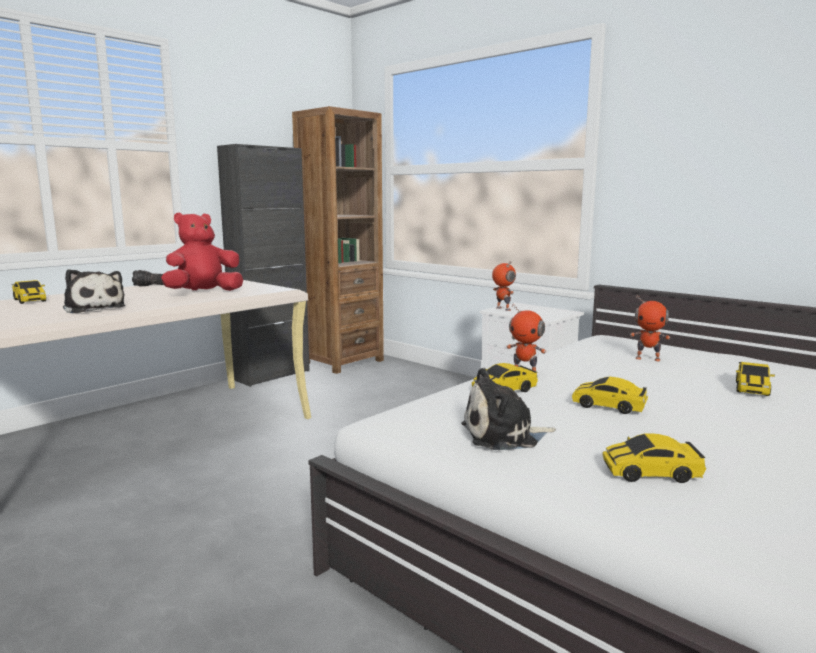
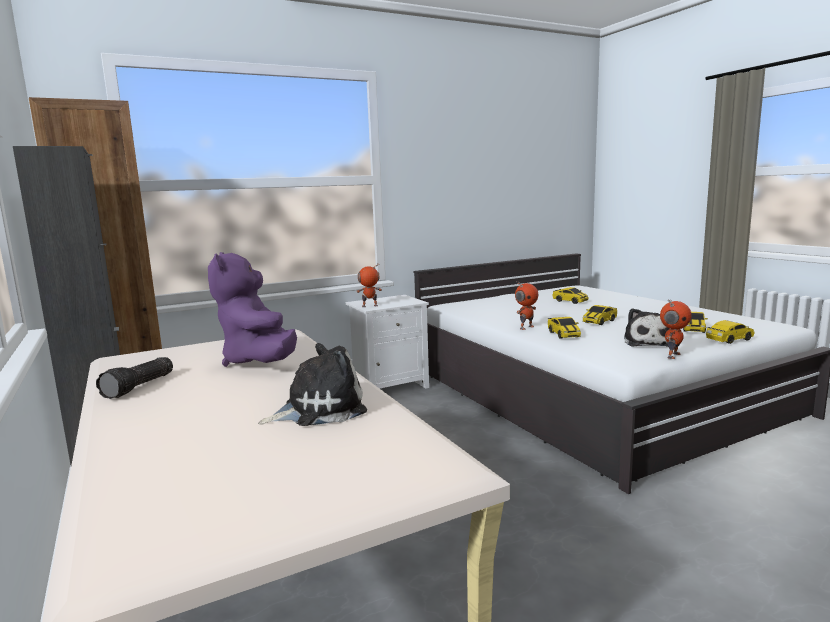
camera: 70 degrees left, 0 degrees up
toy car [12,280,46,304] -> toy car moved to [706,320,755,344]
red plush toy [161,212,243,291] -> purple plush toy [208,252,297,367]
toy robot [630,296,670,361] -> toy robot moved to [660,299,692,359]

